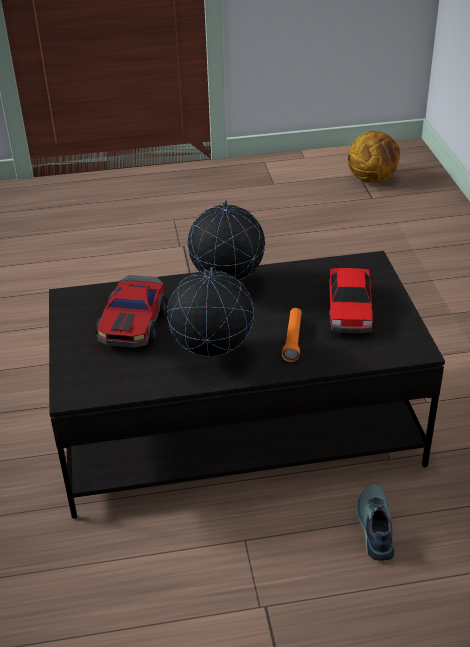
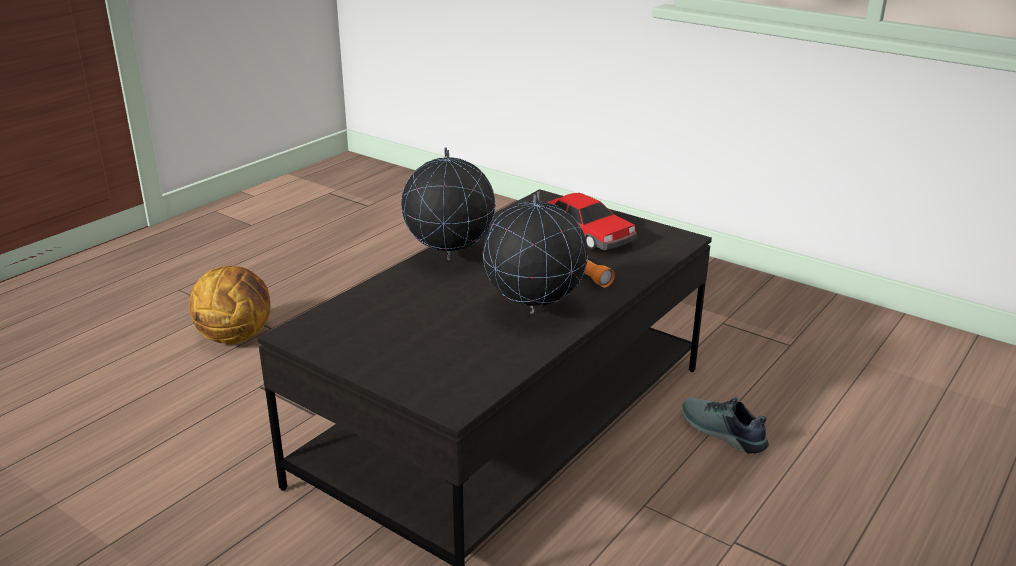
camera: 45 degrees left, 10 degrees down
toy car [95,275,168,348] -> none
basketball [348,131,400,183] -> basketball moved to [189,266,271,345]

